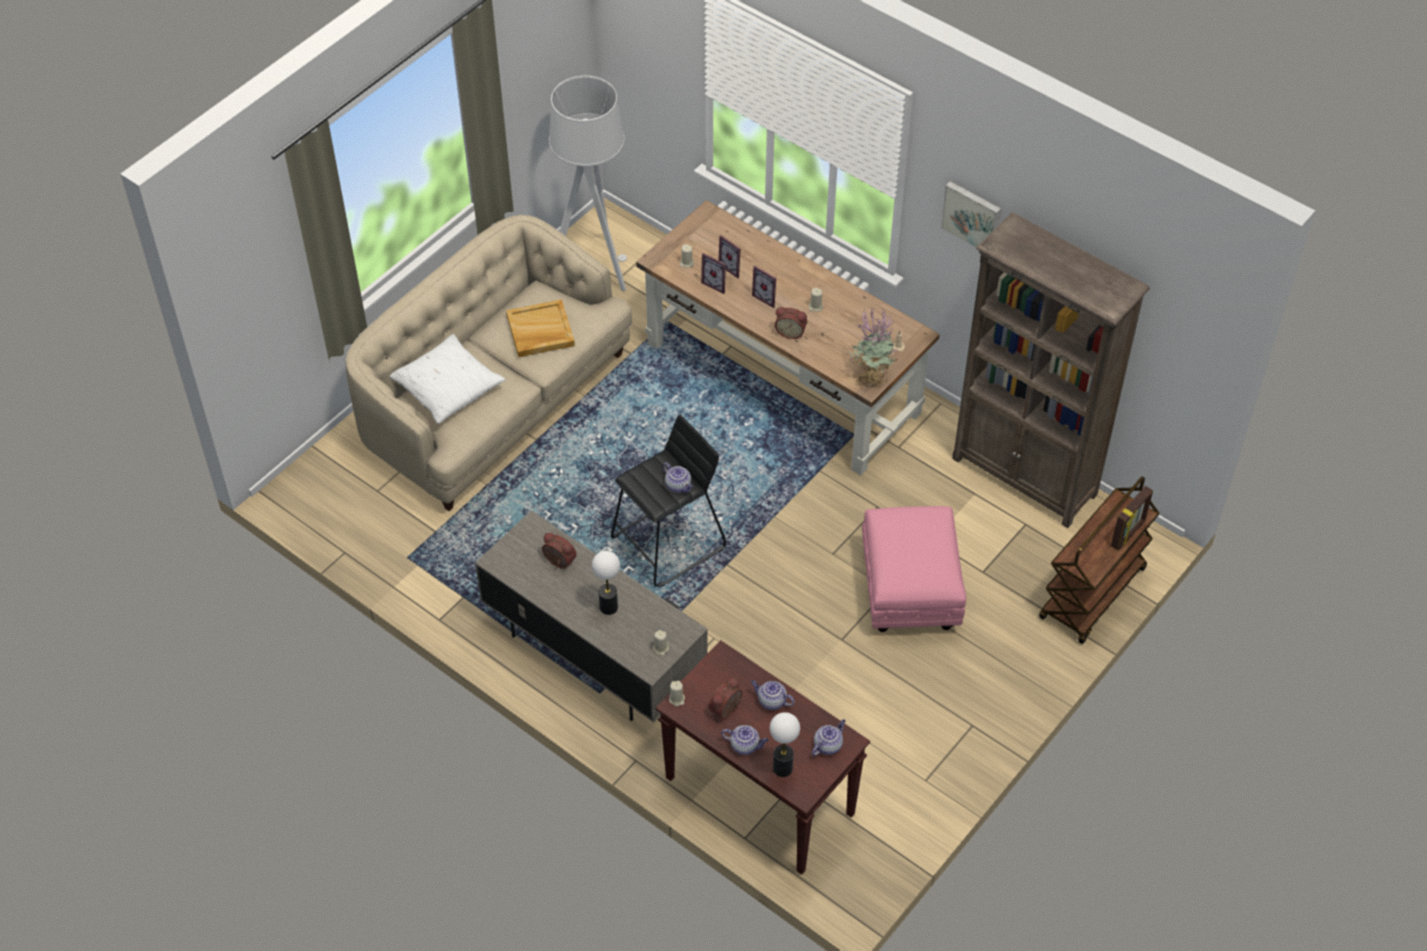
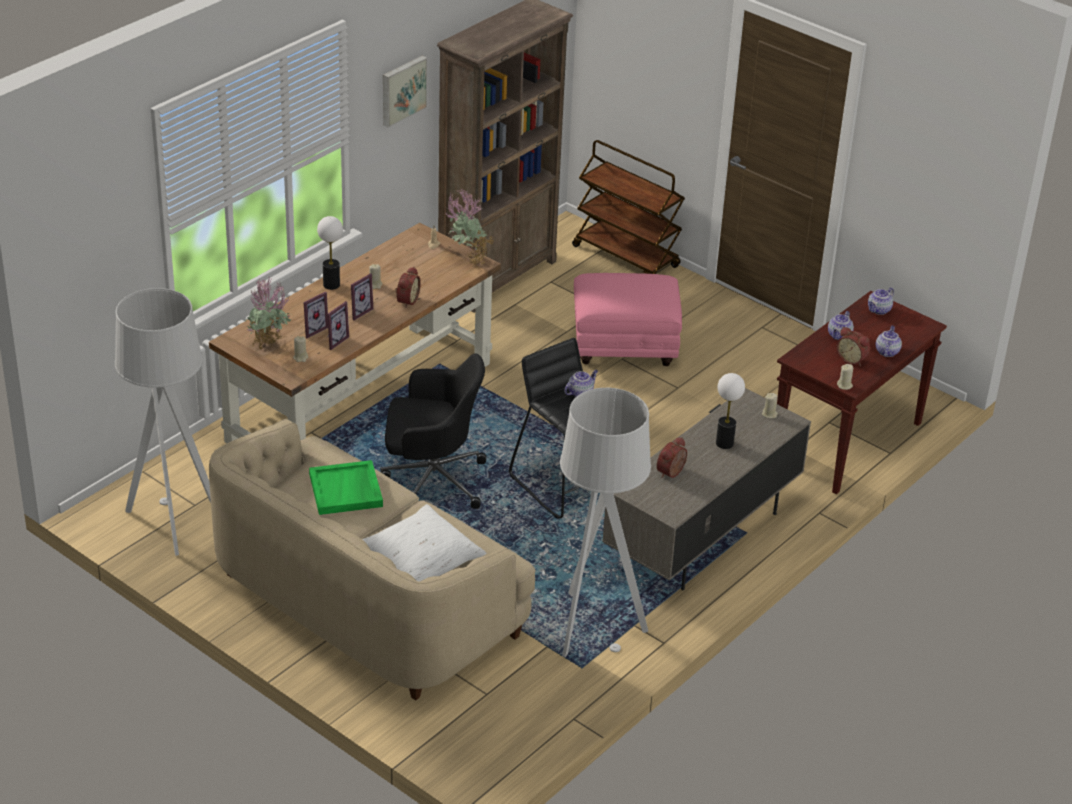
camera: 90 degrees left, 15 degrees down
beige tray [506,299,575,357] -> green tray [309,460,383,515]
table lamp [770,712,800,777] -> table lamp moved to [317,216,343,290]
teapot [812,719,846,756] -> teapot turned 90 degrees counterclockwise [868,287,894,315]
picture frame [1111,486,1153,550] -> none
none -> potted plant [245,277,292,349]
none -> black office chair [380,353,486,509]
none -> grey floor lamp [560,388,651,657]

